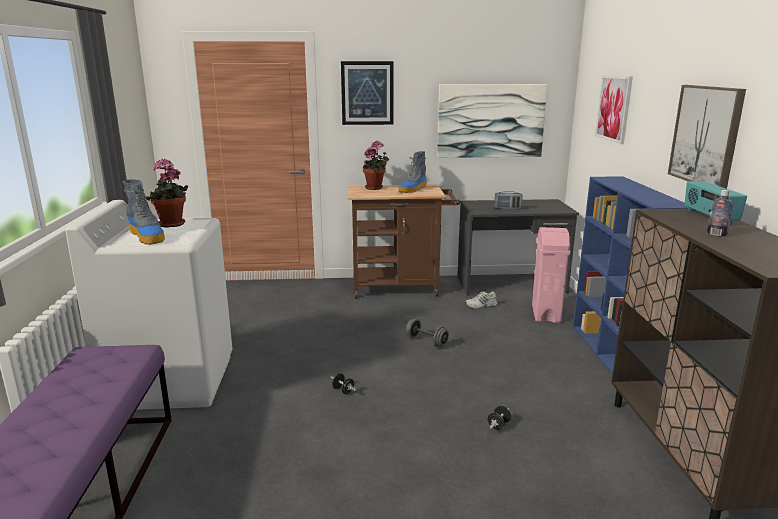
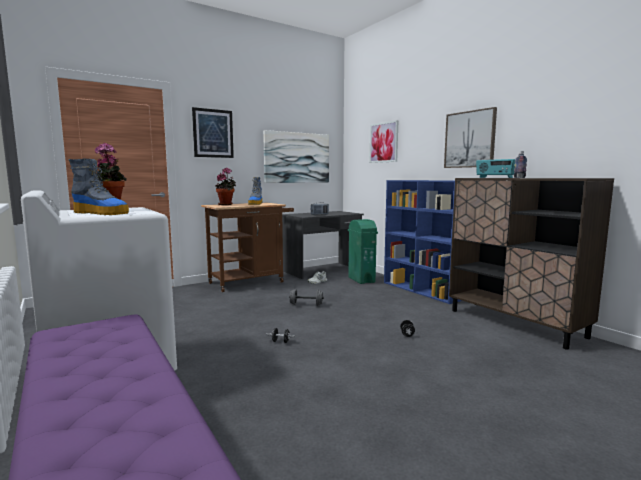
camera: 30 degrees left, 10 degrees down
pink trash can [532,227,570,323] -> green trash can [348,219,378,284]

